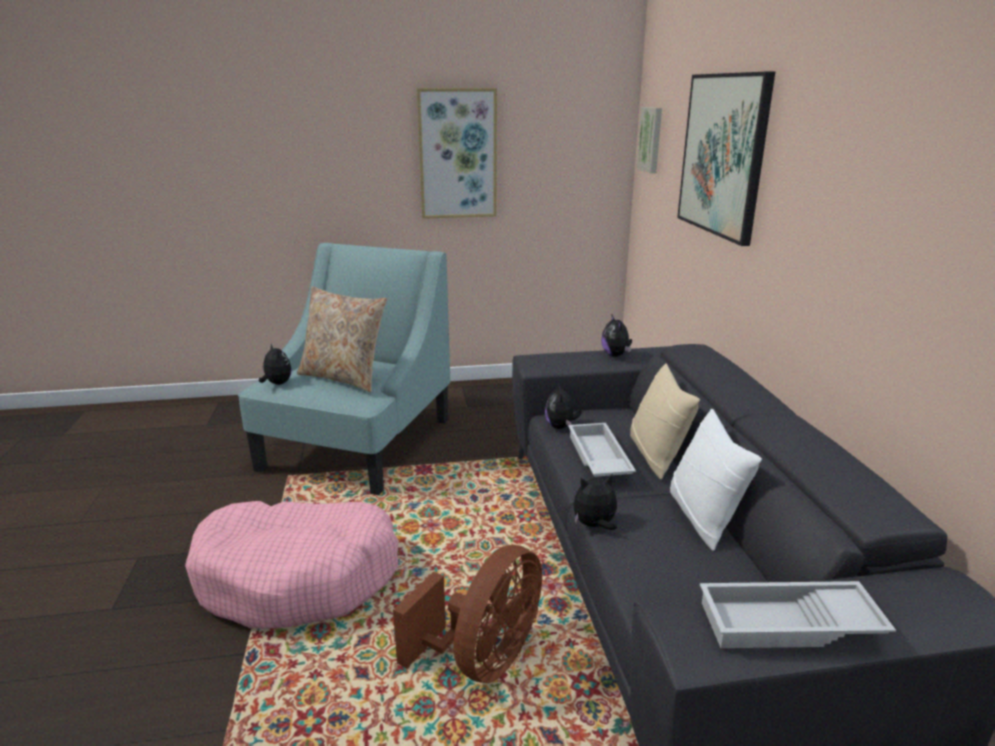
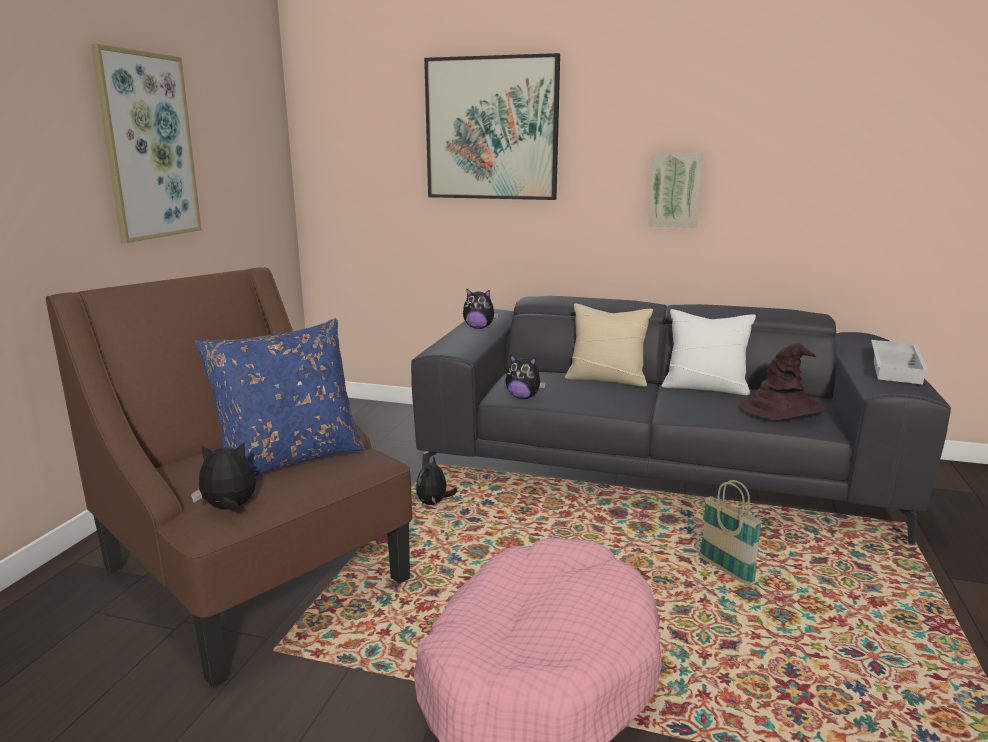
camera: 65 degrees left, 5 degrees down
turquoise armchair [238,243,450,495] -> brown armchair [46,267,412,688]
beige pillow [297,286,387,392] -> blue pillow [195,318,365,476]
brown fan [393,545,542,683] -> basket [699,480,762,587]
white tray [568,423,636,477] -> none
plush toy [573,474,617,530] -> plush toy moved to [416,456,457,505]
picture [637,107,662,173] -> picture moved to [648,153,703,228]
none -> brown hat [738,343,827,420]

